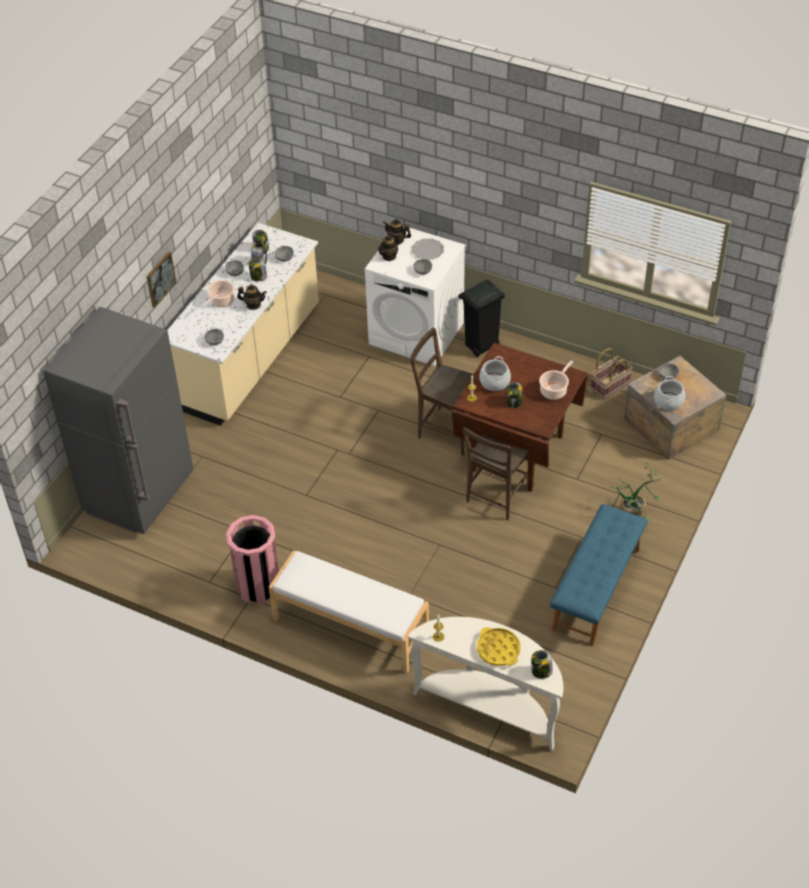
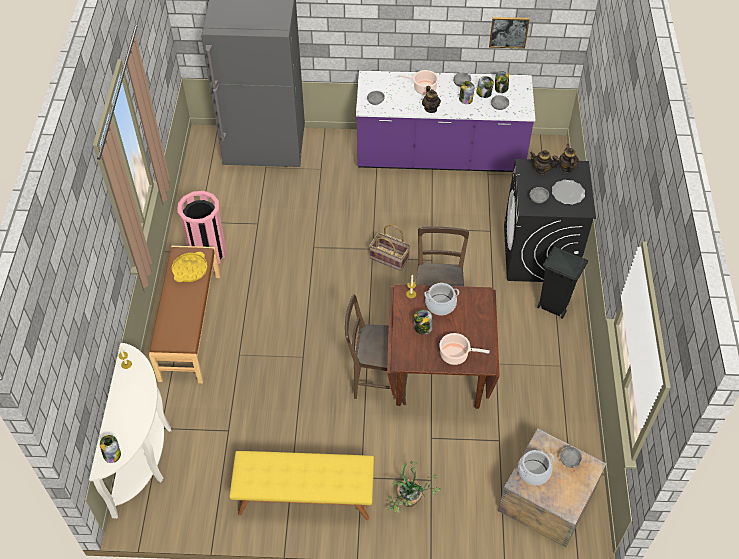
camera: 65 degrees right, 5 degrees up
picture [146,251,176,308] -> picture moved to [489,17,530,49]
beige counter [167,223,319,426] -> purple counter [356,71,535,172]
white bench [269,550,429,674] -> brown bench [149,246,221,384]
white washing machine [365,228,466,366] -> black washing machine [504,159,596,282]
yellow tray [477,627,520,666] -> yellow tray moved to [172,252,207,282]
blue bench [550,504,648,646] -> yellow bench [229,451,374,520]
basket [590,348,633,400] -> basket moved to [369,224,410,271]

